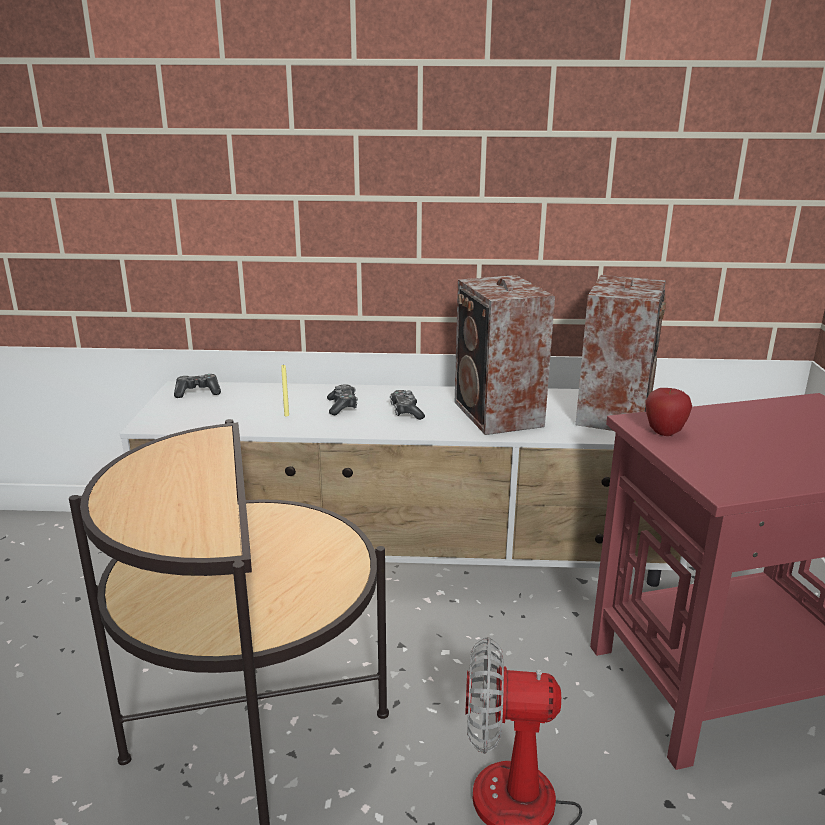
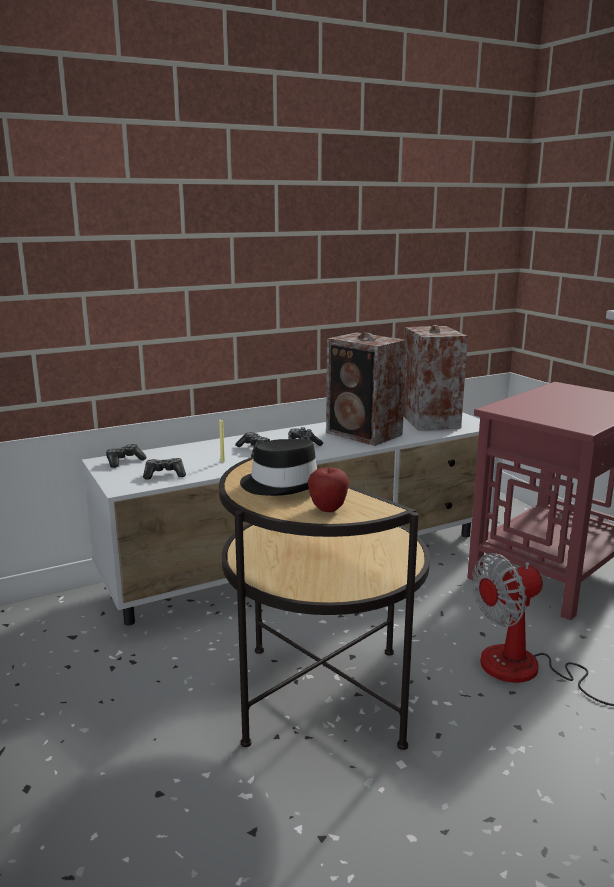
camera: 30 degrees left, 5 degrees down
apple [645,388,692,436] -> apple moved to [308,467,349,512]
none -> game controller [143,458,186,480]
none -> black hat [240,439,317,496]

